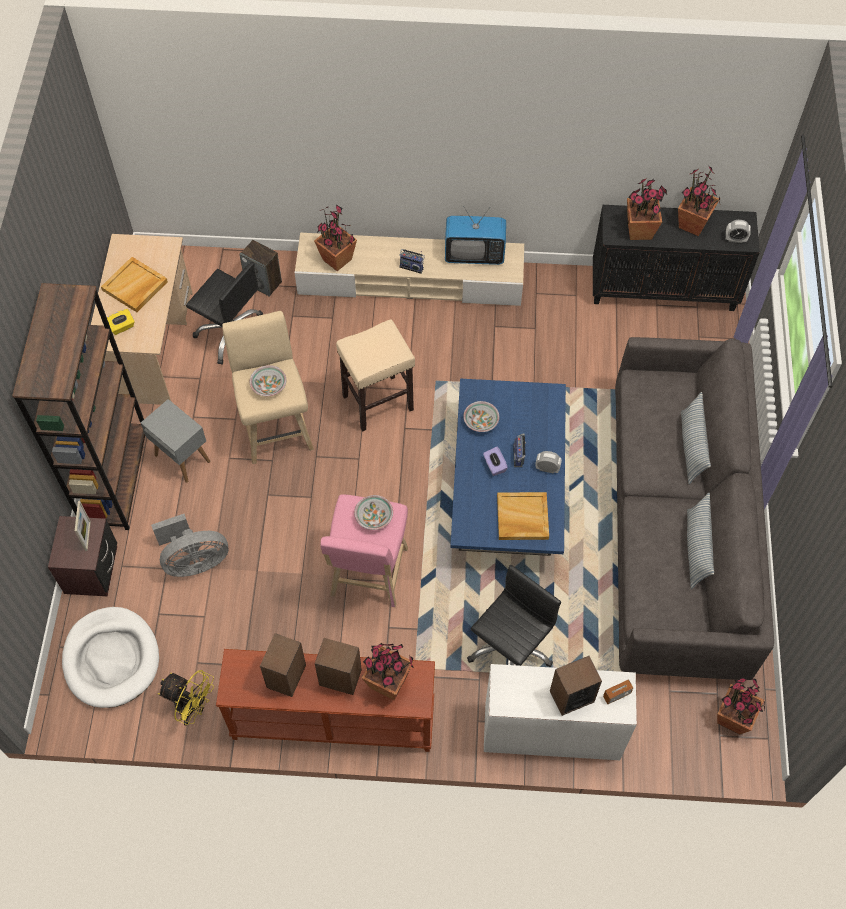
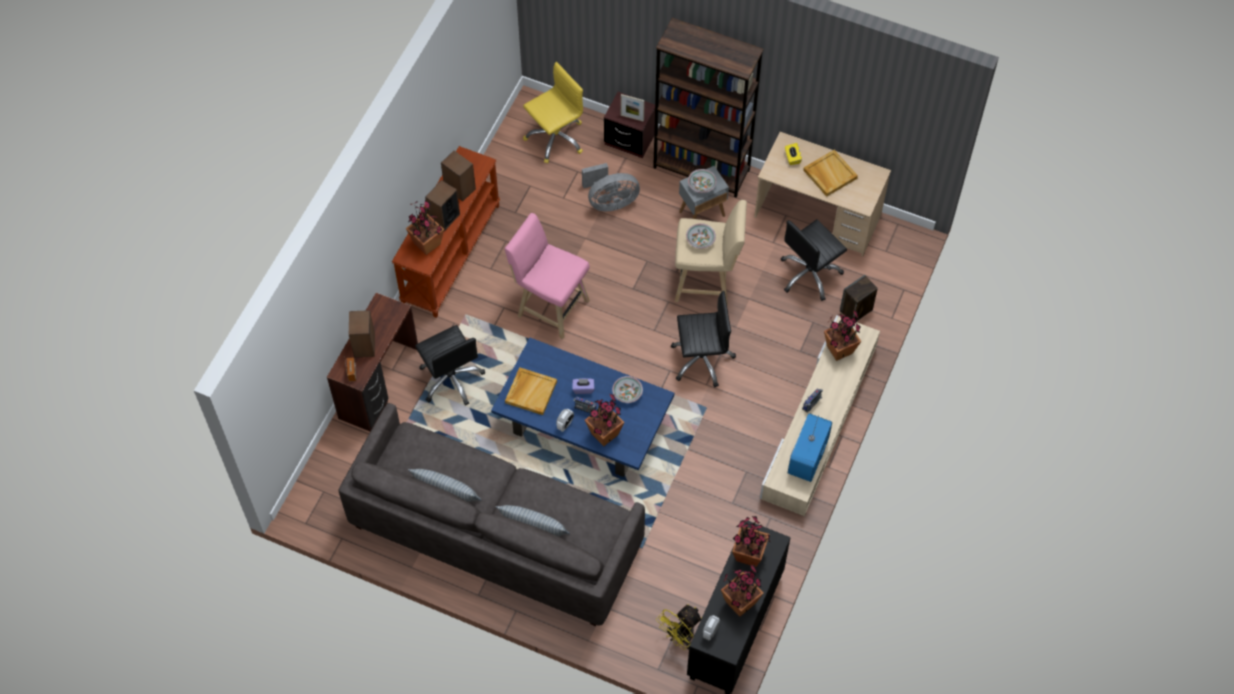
camera: 110 degrees right, 0 degrees up
white dog bed [62,607,159,708] -> yellow office chair [523,62,583,163]
grey fan [151,514,228,577] -> grey fan turned 105 degrees counterclockwise [582,163,640,211]
yellow fan [158,670,214,726] -> yellow fan moved to [656,604,702,650]
beige stool [336,320,415,432] -> black office chair [671,291,736,387]
bowl [354,495,393,530] -> bowl moved to [688,169,717,193]
white desk [484,664,637,760] -> brown desk [327,293,418,432]
potted plant [717,677,765,734] -> potted plant moved to [585,394,625,446]

